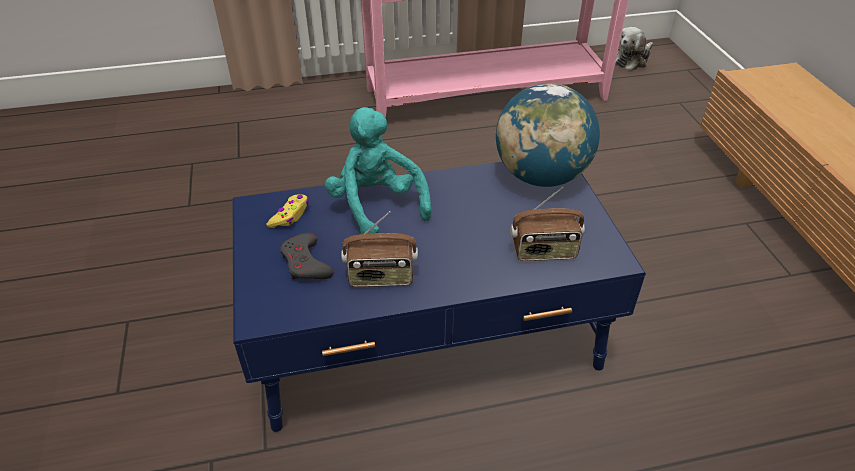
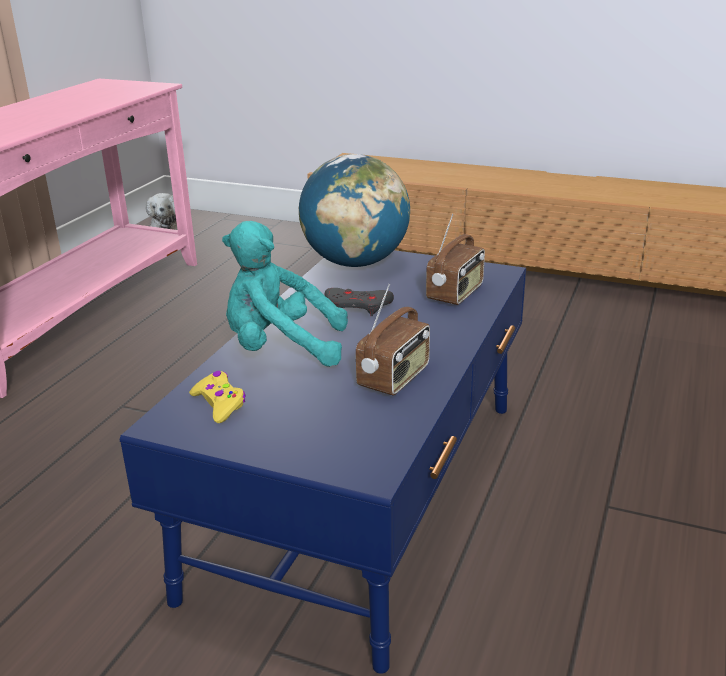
camera: 55 degrees left, 15 degrees down
grey game controller [280,233,334,280] -> grey game controller moved to [324,288,394,316]

